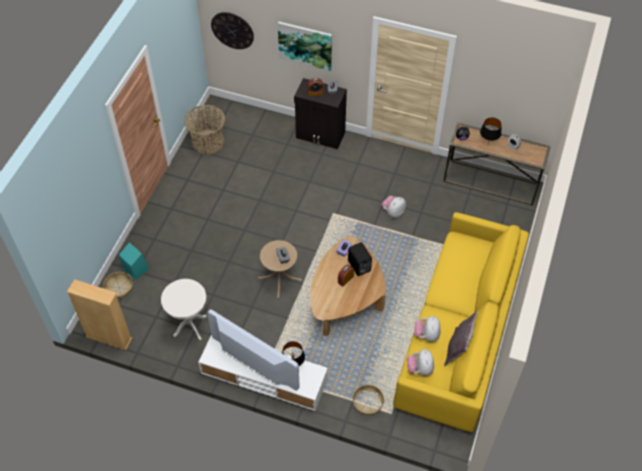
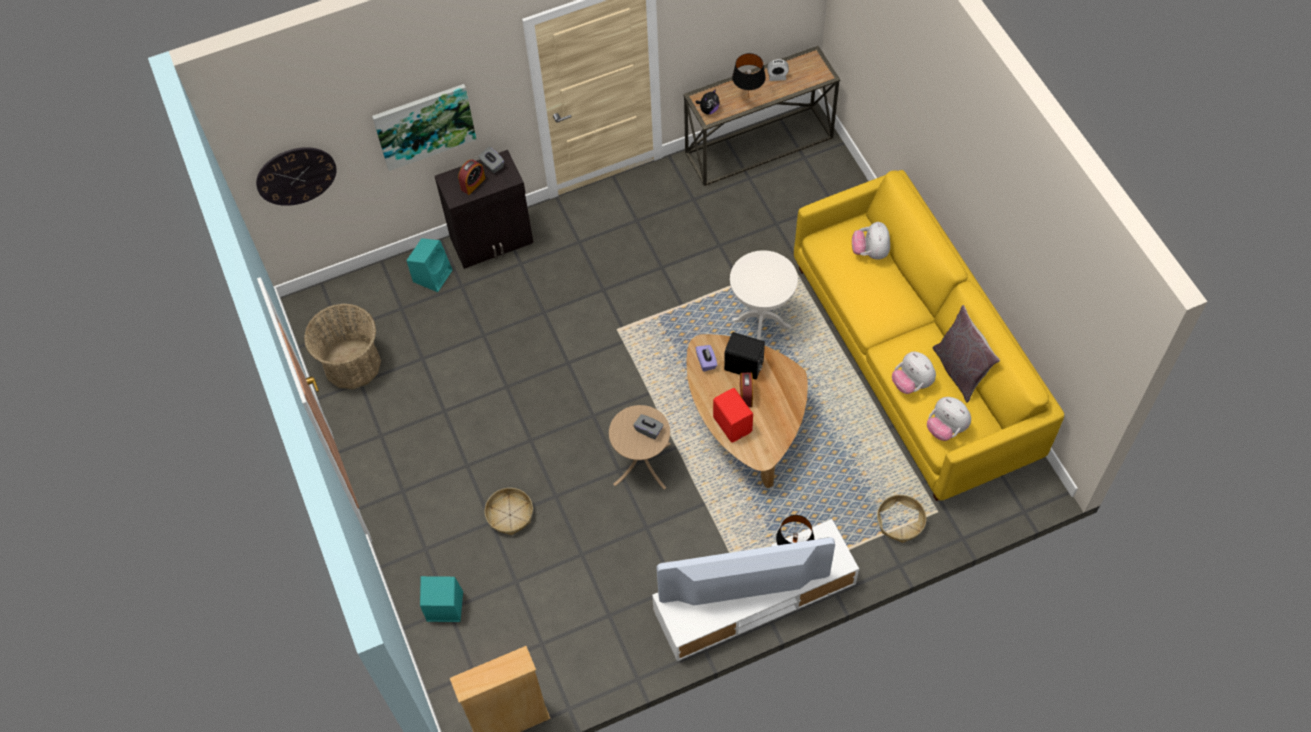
camera: 40 degrees left, 5 degrees up
basket [103,272,133,299] -> basket moved to [485,488,533,535]
white side table [161,279,207,340] -> white side table moved to [730,250,798,340]
plush toy [382,196,406,218] -> plush toy moved to [852,222,890,260]
none -> turquoise speaker [407,238,453,292]
none -> red speaker [713,388,753,442]

